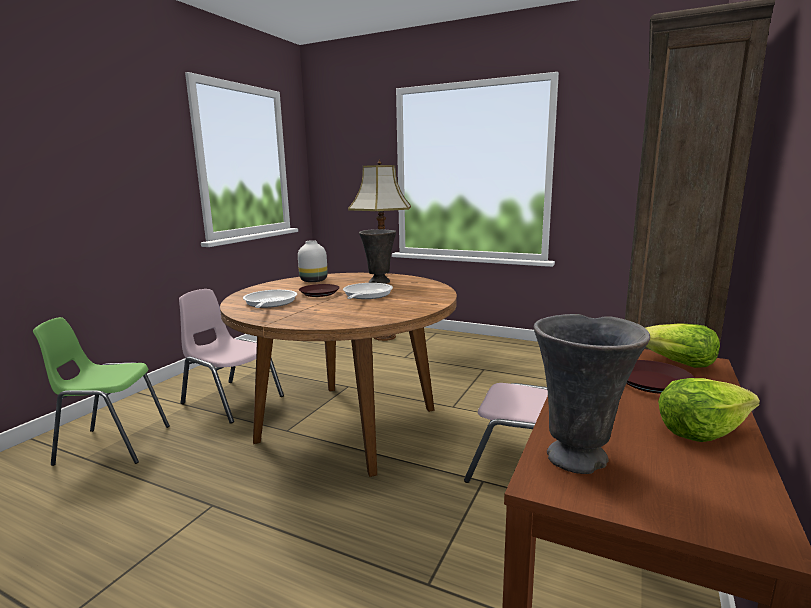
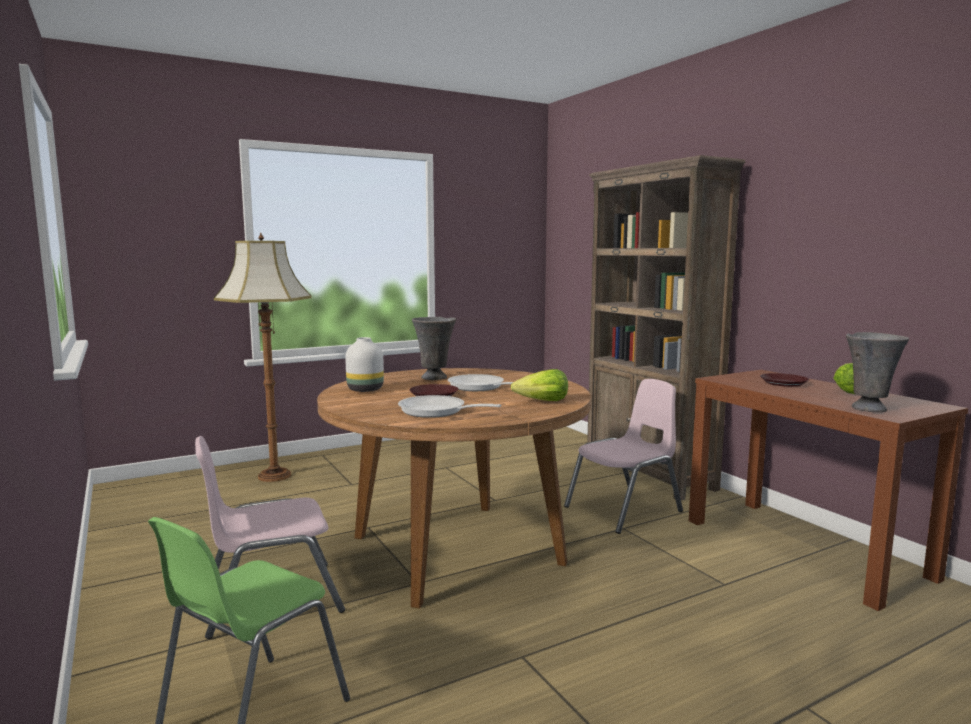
camera: 55 degrees left, 5 degrees down
lettuce [645,323,720,368] -> lettuce moved to [511,369,568,401]

